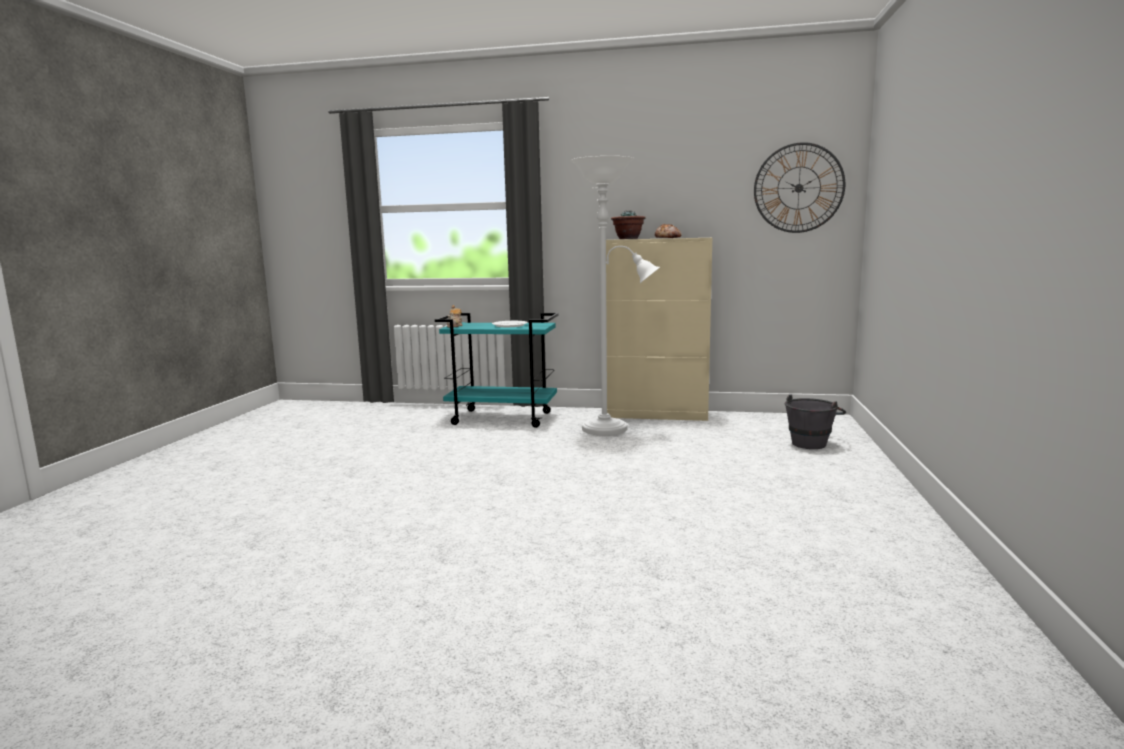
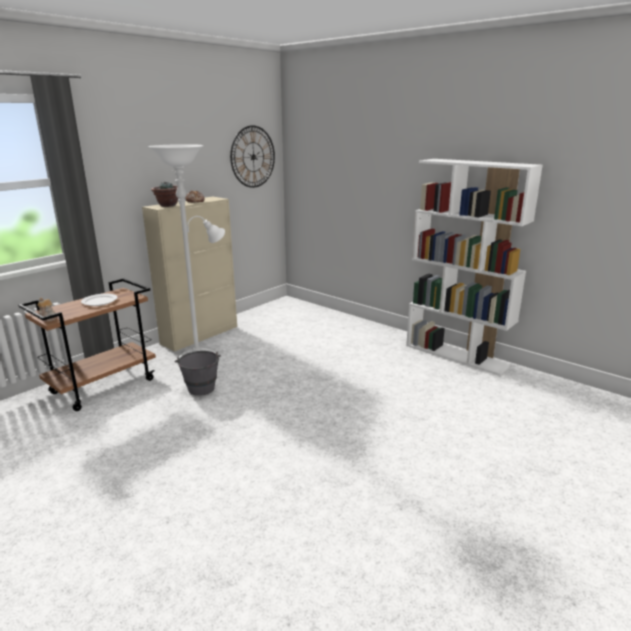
camera: 60 degrees left, 10 degrees up
turquoise cart [435,313,559,428] -> brown cart [18,278,156,411]
grey bucket [785,394,846,449] -> grey bucket moved to [174,351,221,396]
none -> white bookcase [406,159,543,376]

